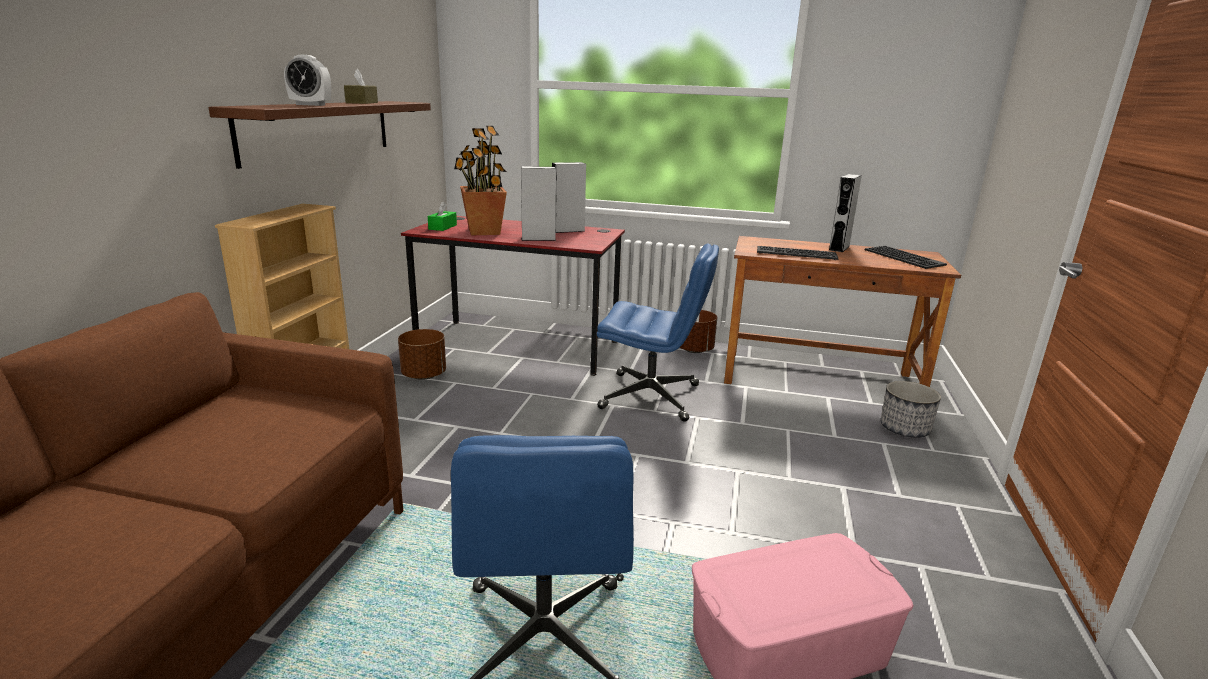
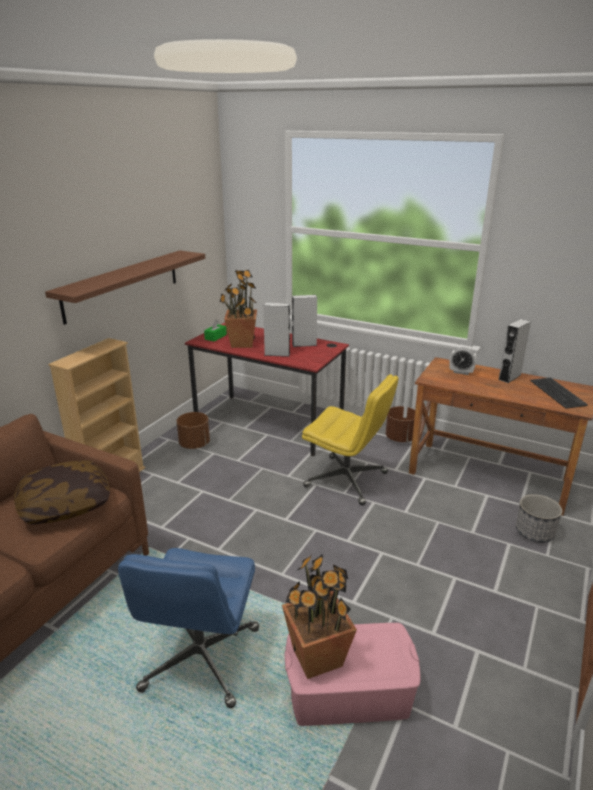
camera: 15 degrees right, 5 degrees up
alarm clock [284,55,331,106] -> alarm clock moved to [449,345,477,375]
brown tissue box [344,69,378,104] -> none
blue office chair [597,243,719,422] -> yellow office chair [302,374,398,505]
keyboard [757,246,838,260] -> none
none -> pillow [14,460,110,525]
none -> potted plant [282,554,357,679]

